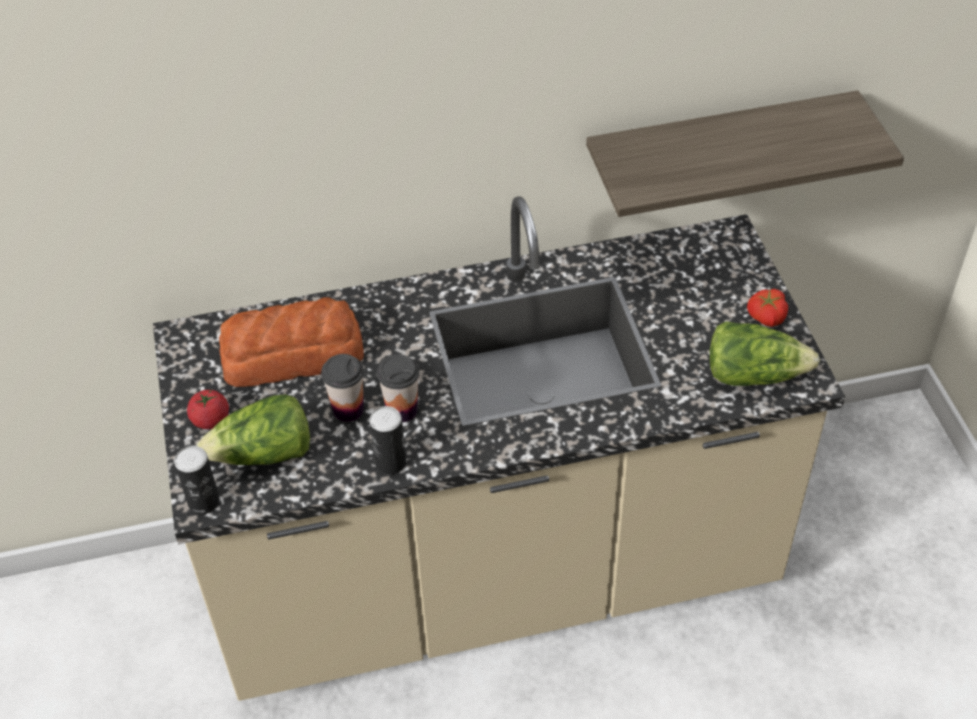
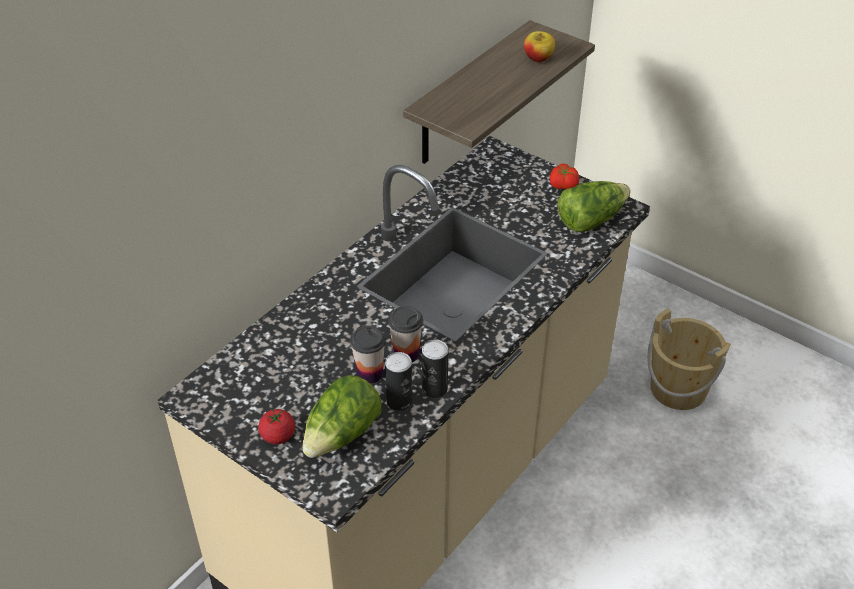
camera: 40 degrees left, 5 degrees down
can [174,446,220,514] -> can moved to [385,352,412,411]
bread [219,297,364,387] -> none
none -> apple [524,31,555,62]
none -> beige bucket [647,308,731,410]

